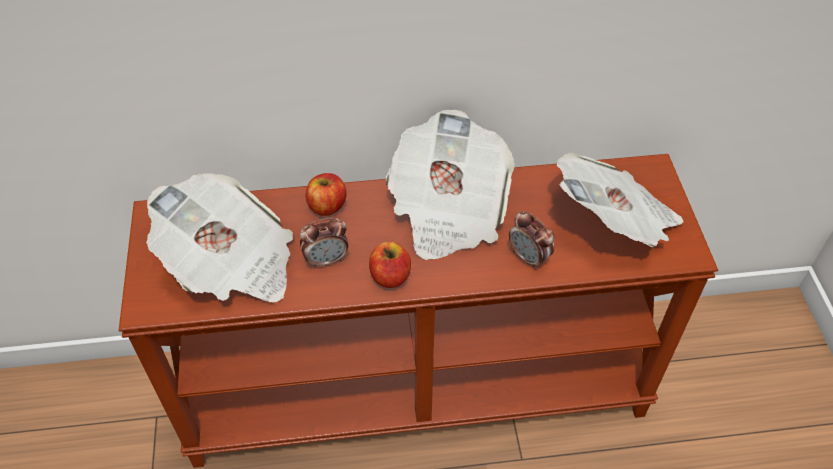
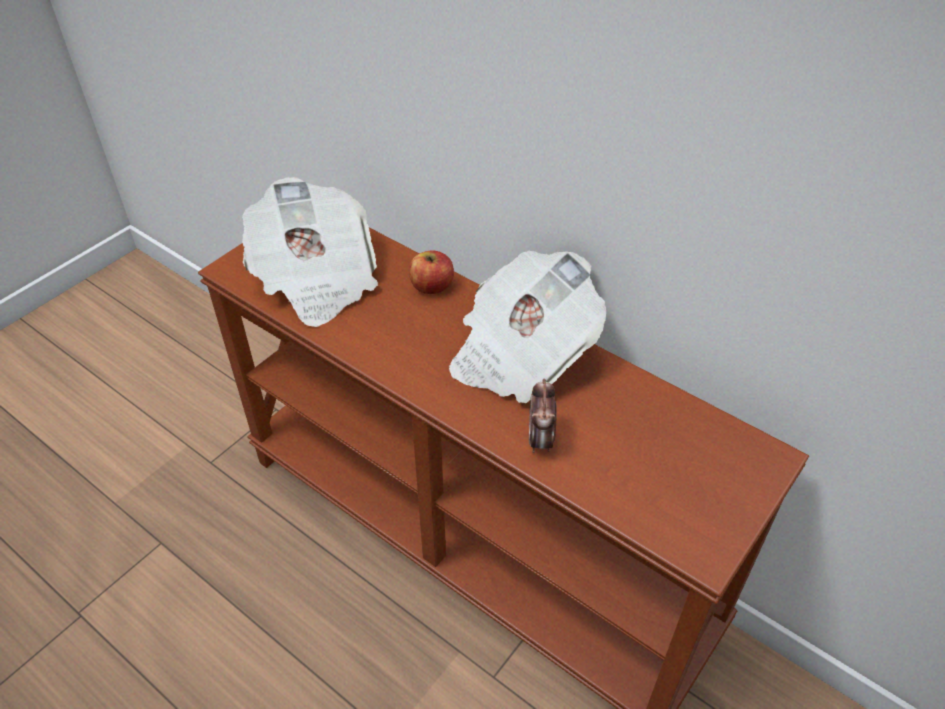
camera: 45 degrees right, 5 degrees down
alarm clock [300,217,348,269] -> none
apple [369,242,411,288] -> none
newspaper [557,153,684,247] -> none

